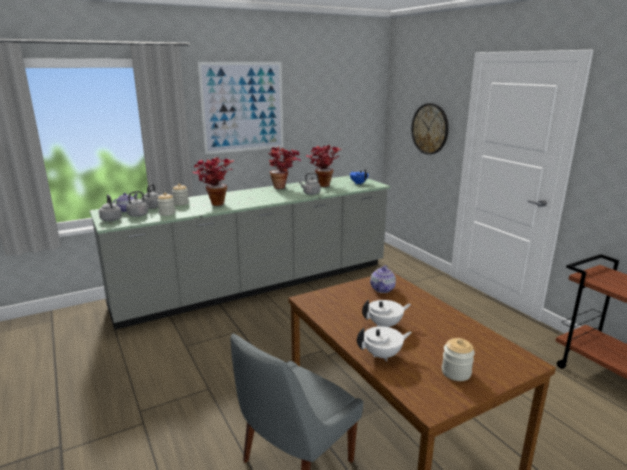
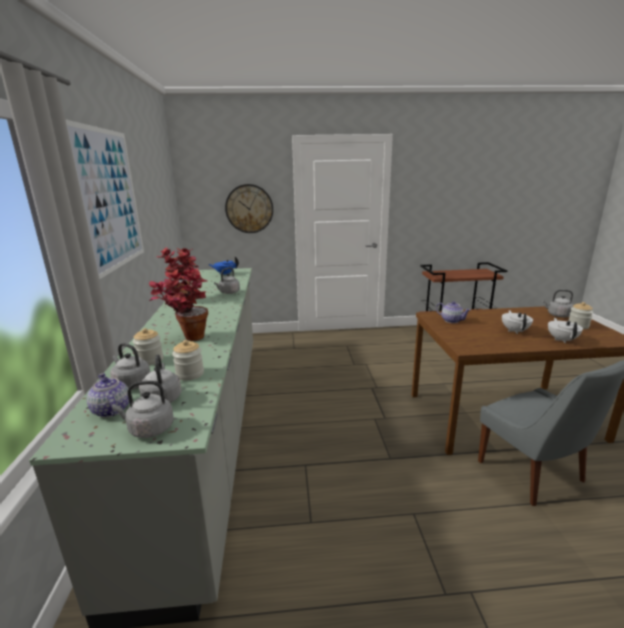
camera: 65 degrees left, 0 degrees up
potted plant [306,145,342,187] -> none
none -> grey kettle [542,290,573,317]

